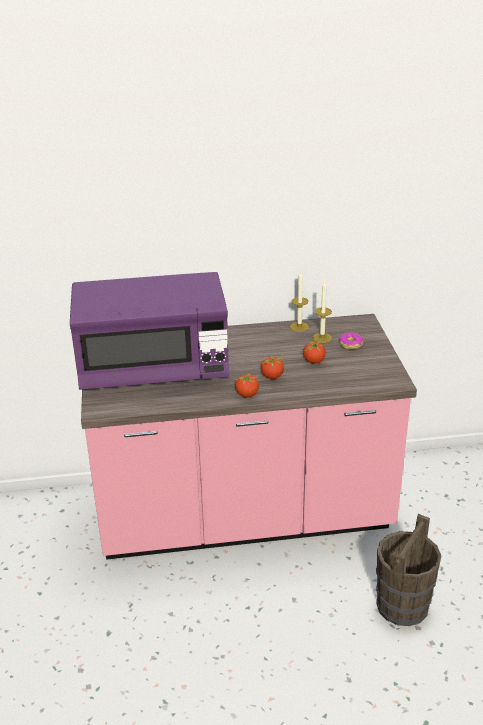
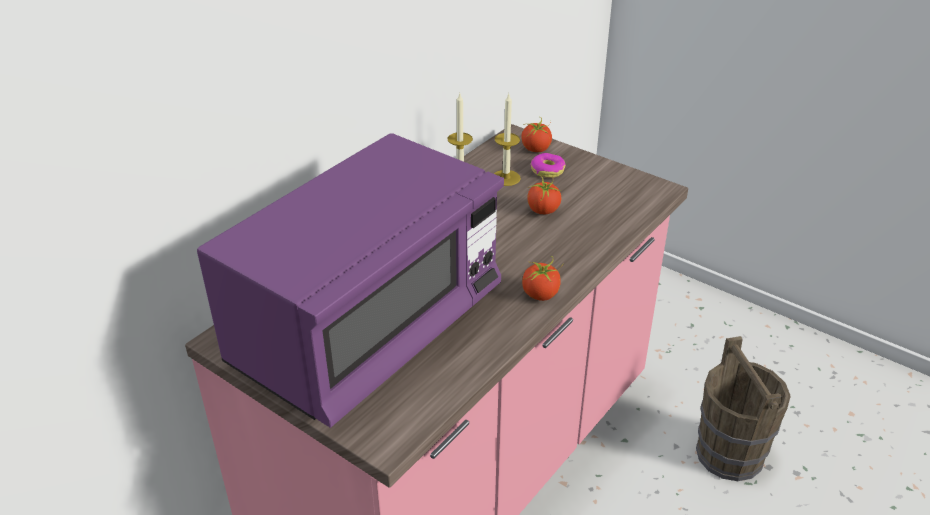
camera: 45 degrees left, 5 degrees up
tomato [261,355,286,379] -> tomato moved to [521,117,552,152]

